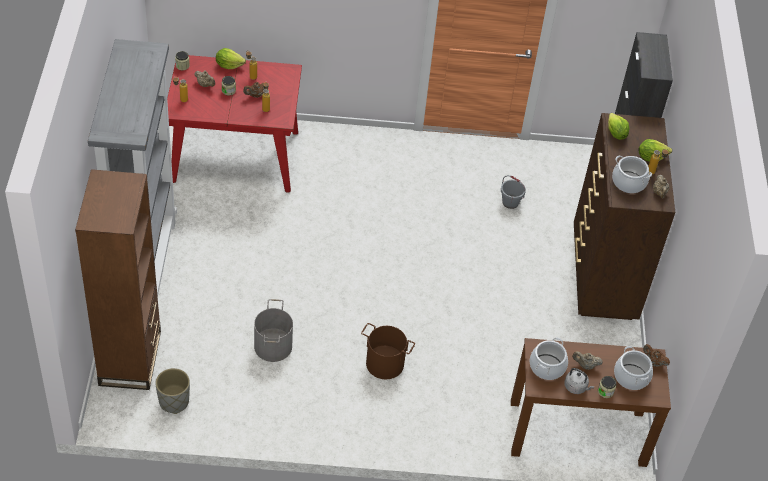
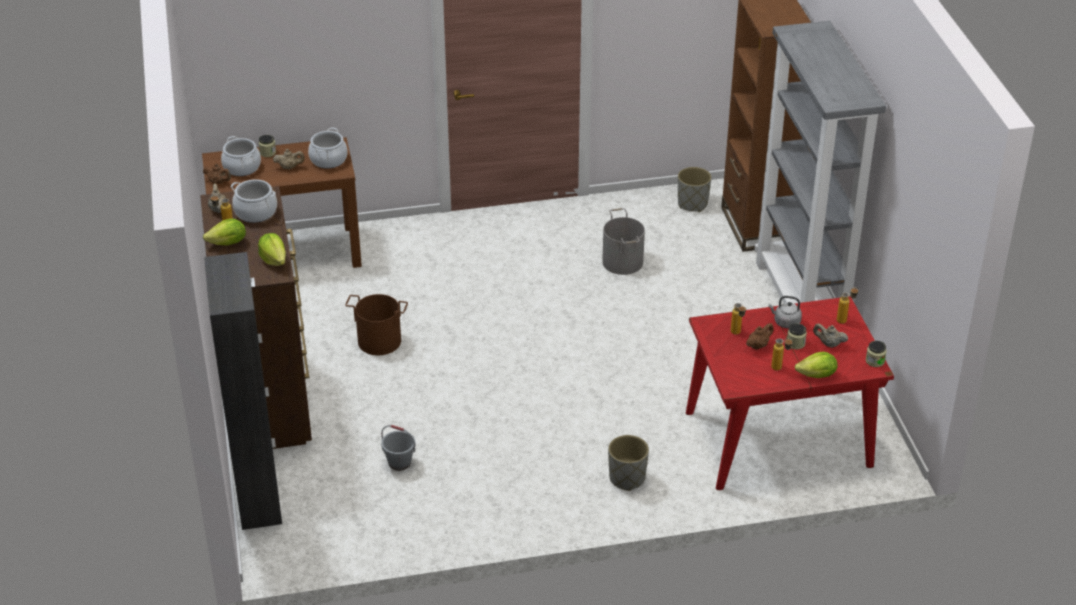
camera: 170 degrees right, 10 degrees down
brown bucket [361,323,415,379] -> brown bucket moved to [345,294,408,355]
grey kettle [564,368,594,394] -> grey kettle moved to [769,296,802,328]
none -> grey planter [608,435,649,491]

